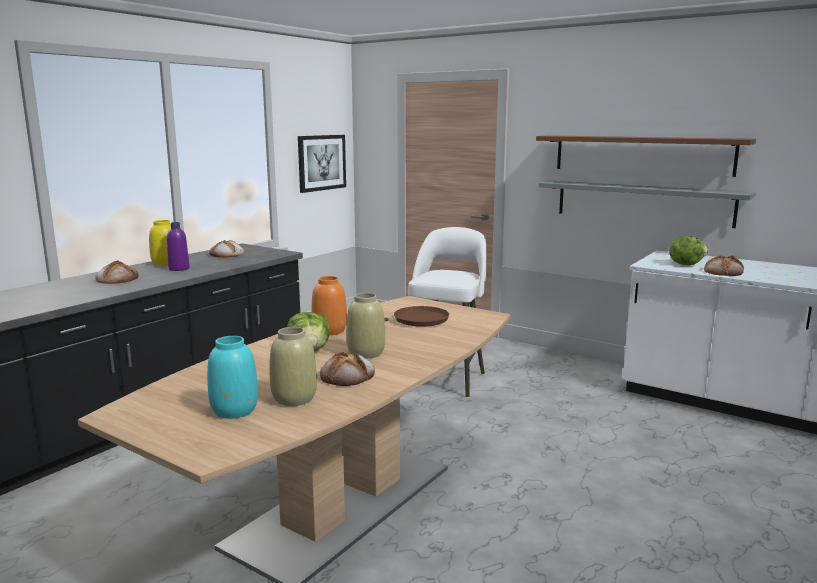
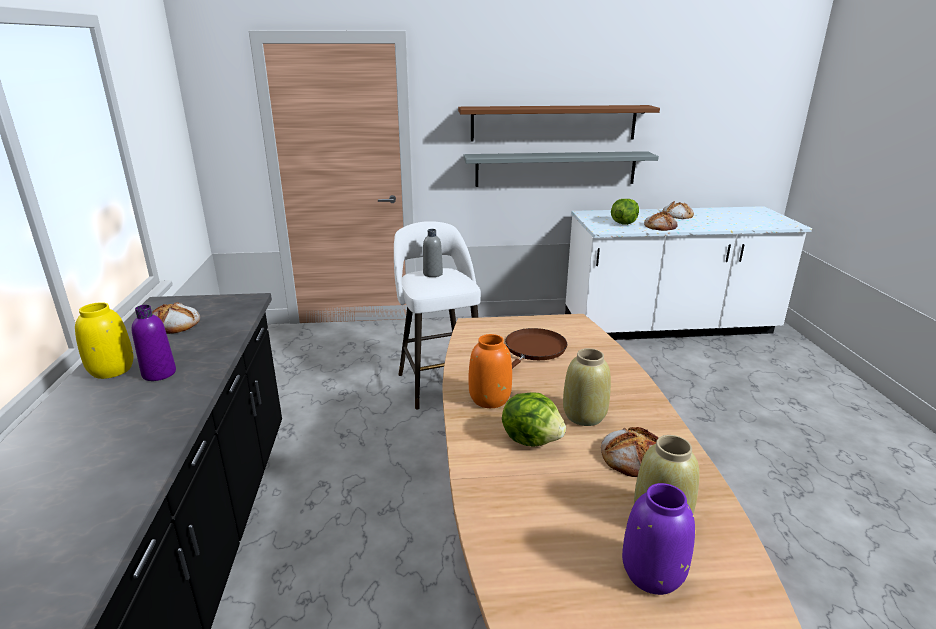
camera: 40 degrees left, 10 degrees up
bread [95,260,139,284] -> bread moved to [662,201,694,219]
turquoise vase [207,336,258,419] -> purple vase [622,483,695,595]
picture [298,135,346,193] -> none
none -> grey bottle [423,229,443,277]

